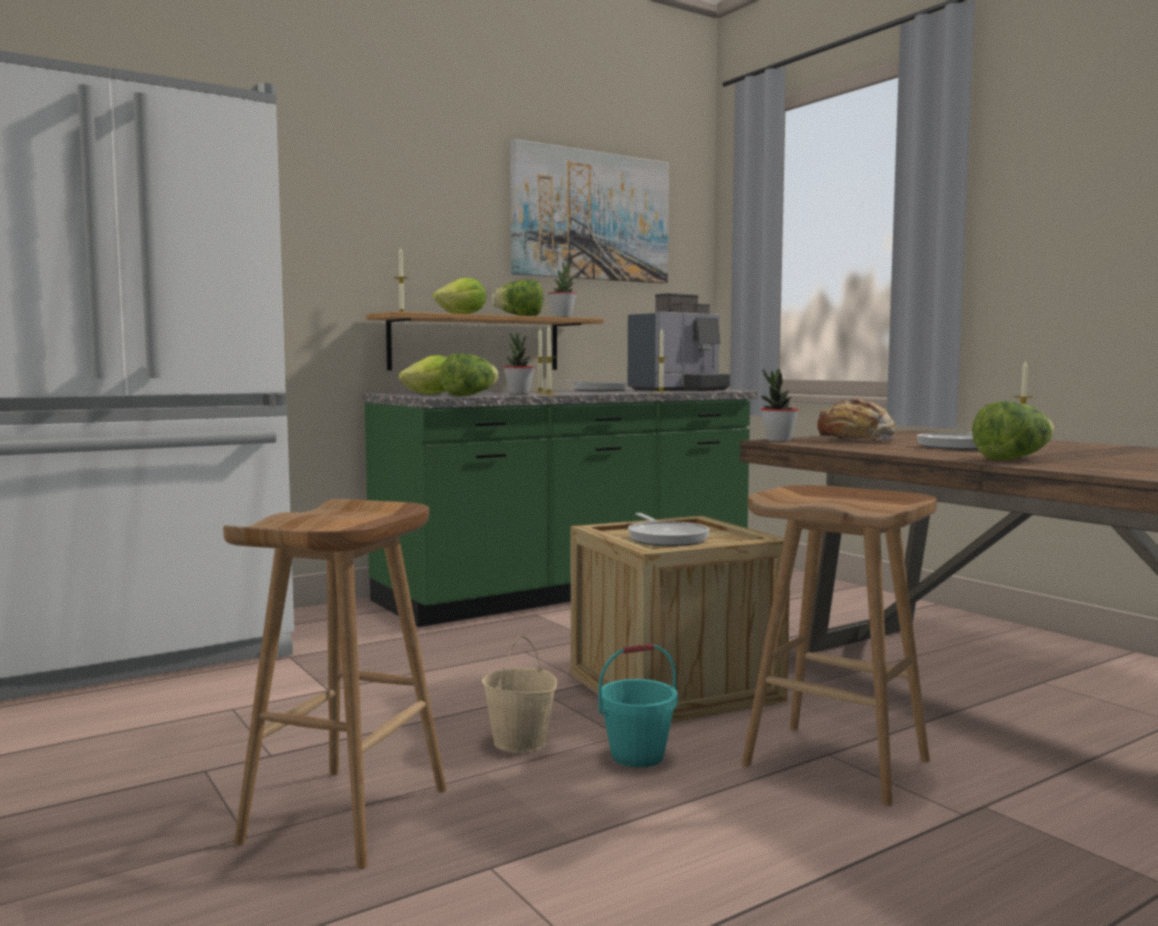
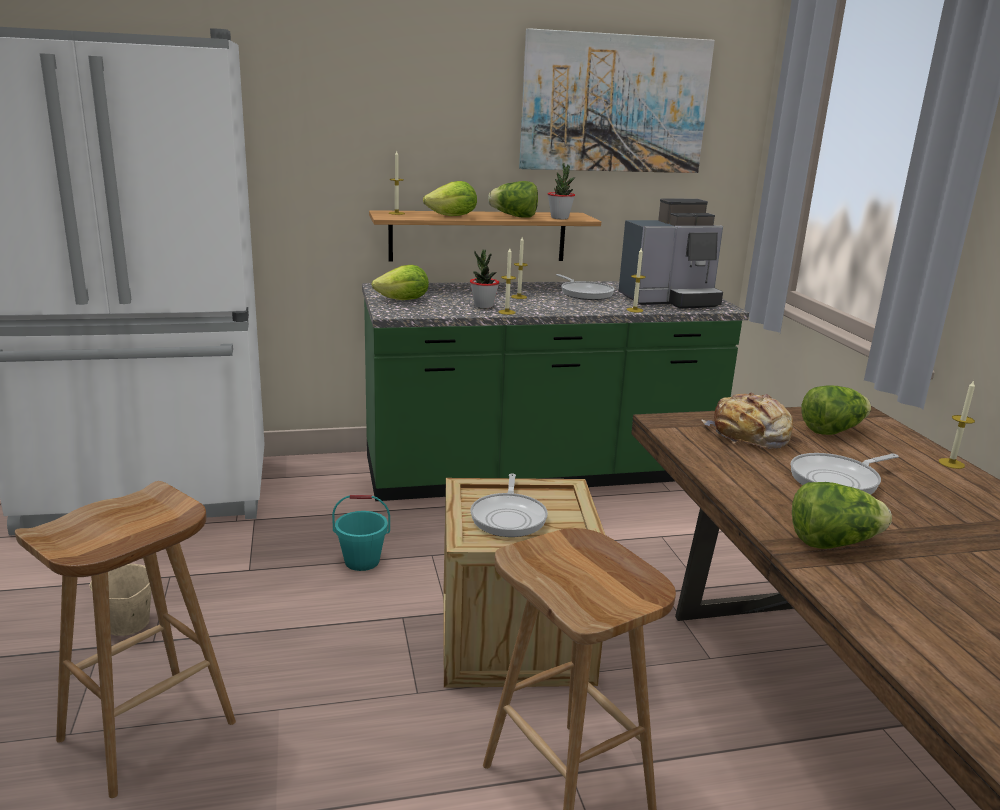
camera: 20 degrees right, 15 degrees up
lettuce [440,353,499,396] -> lettuce moved to [801,386,871,435]
beige bucket [482,635,557,753] -> beige bucket moved to [89,558,151,636]
turquoise bucket [599,644,678,768] -> turquoise bucket moved to [332,495,390,571]
potted plant [761,369,799,442] -> none

